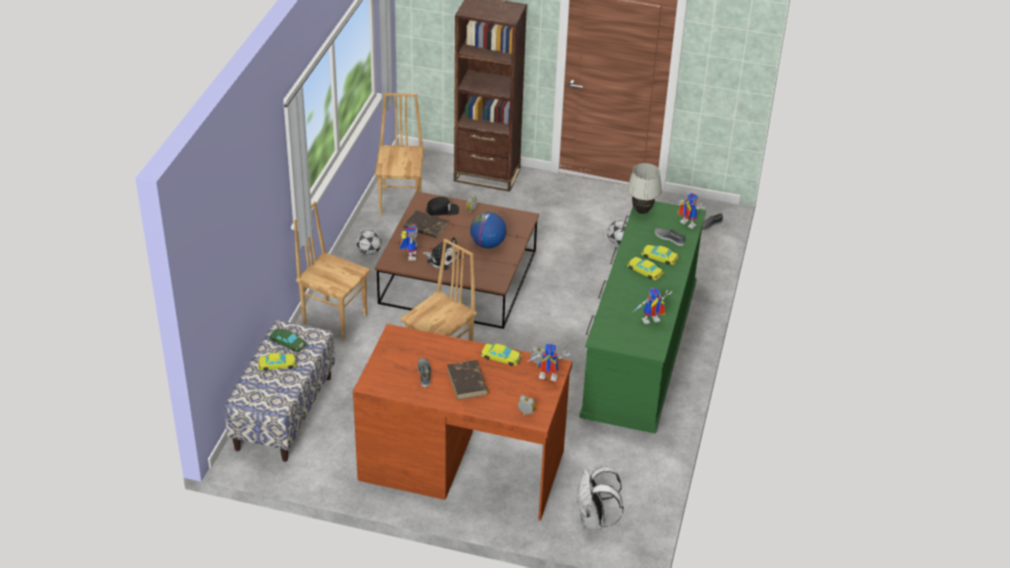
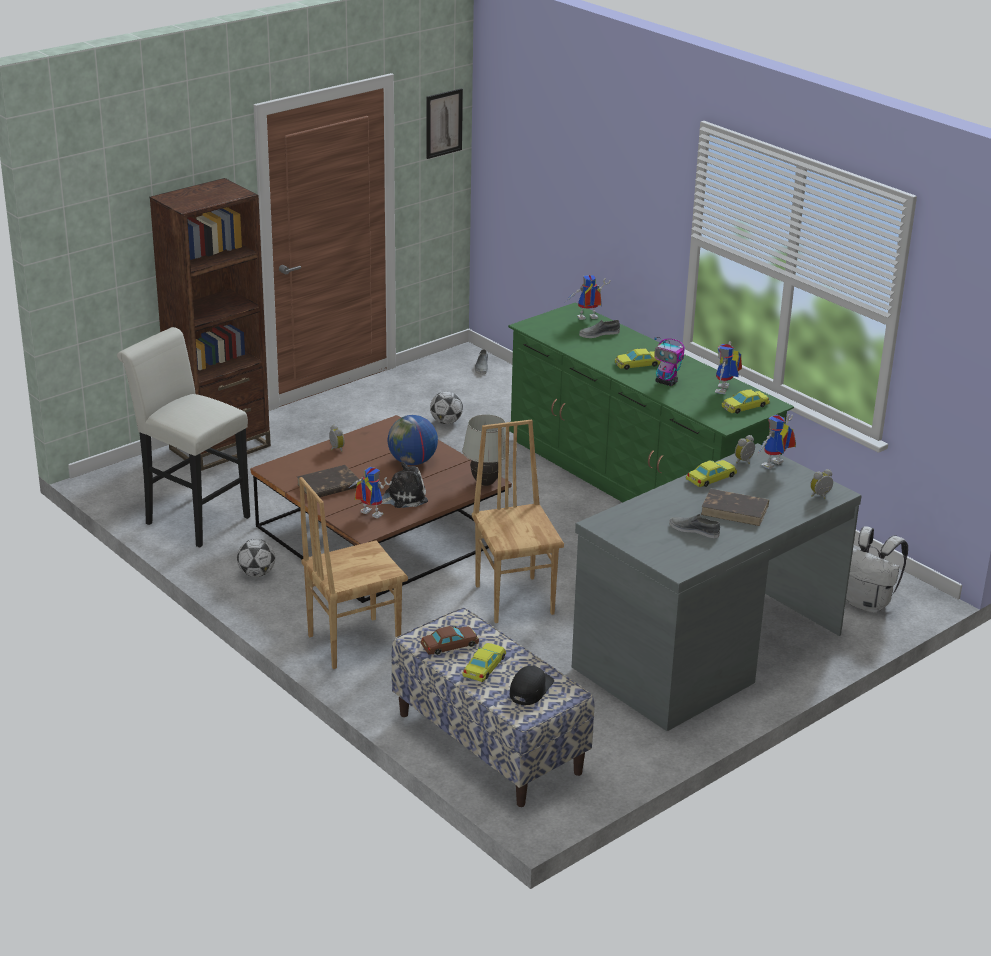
camera: 55 degrees left, 10 degrees down
green toy car [269,328,306,352] -> brown toy car [420,626,479,655]
brown desk [353,324,572,521] -> grey desk [572,443,861,731]
brown chair [375,93,424,216] -> white stool [117,327,250,548]
black cap [426,197,459,216] -> black cap moved to [510,666,554,705]
white table lamp [627,163,662,214] -> white table lamp moved to [462,414,510,486]
yellow toy car [641,245,679,265] -> yellow toy car moved to [722,389,770,414]
none -> picture [427,88,463,159]
none -> toy robot [654,337,685,386]

